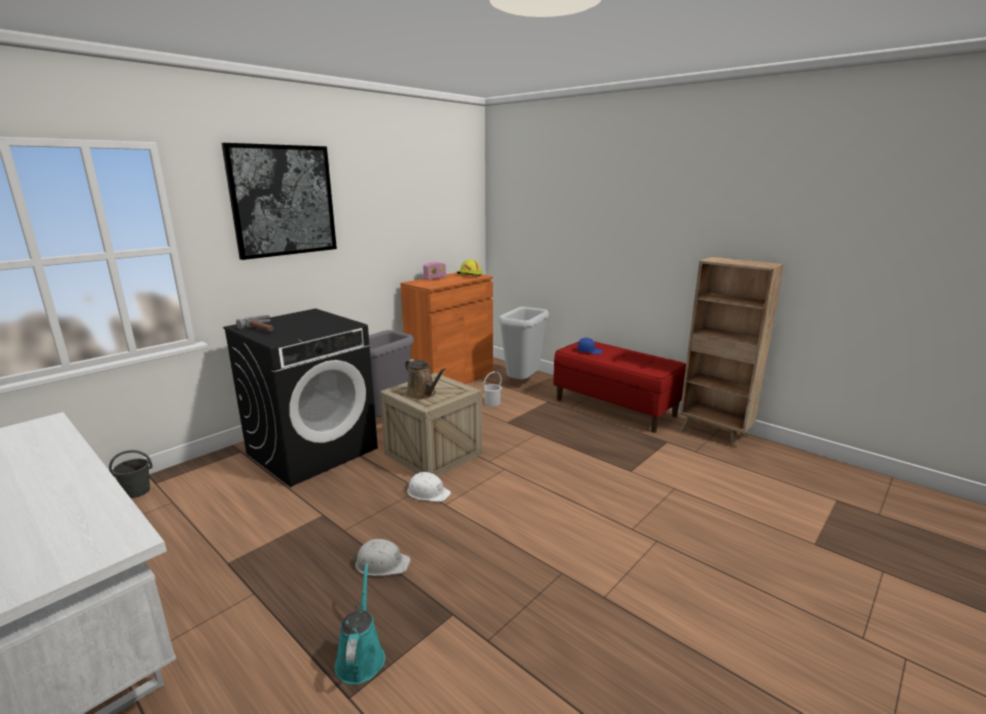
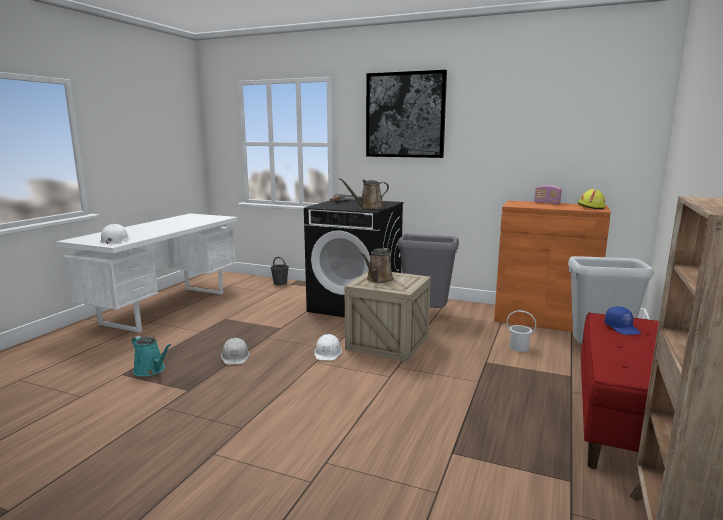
camera: 70 degrees right, 5 degrees down
turquoise watering can [335,563,385,685] -> turquoise watering can turned 60 degrees clockwise [132,336,171,377]
none -> white hard hat [100,224,130,244]
none -> brown watering can [339,178,389,209]

